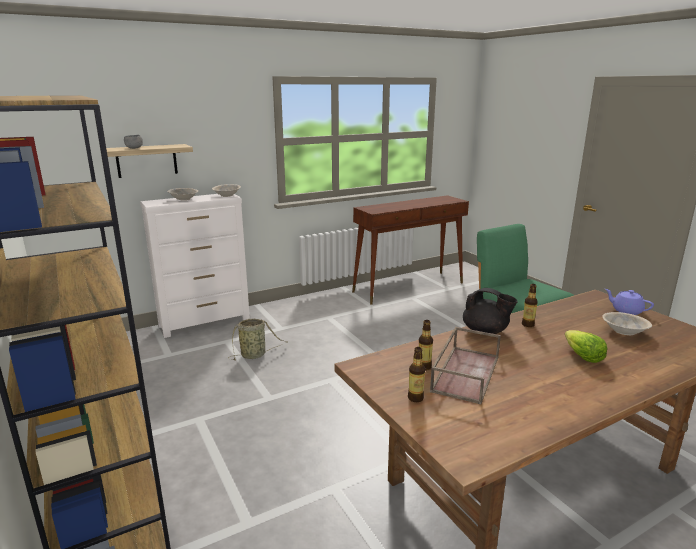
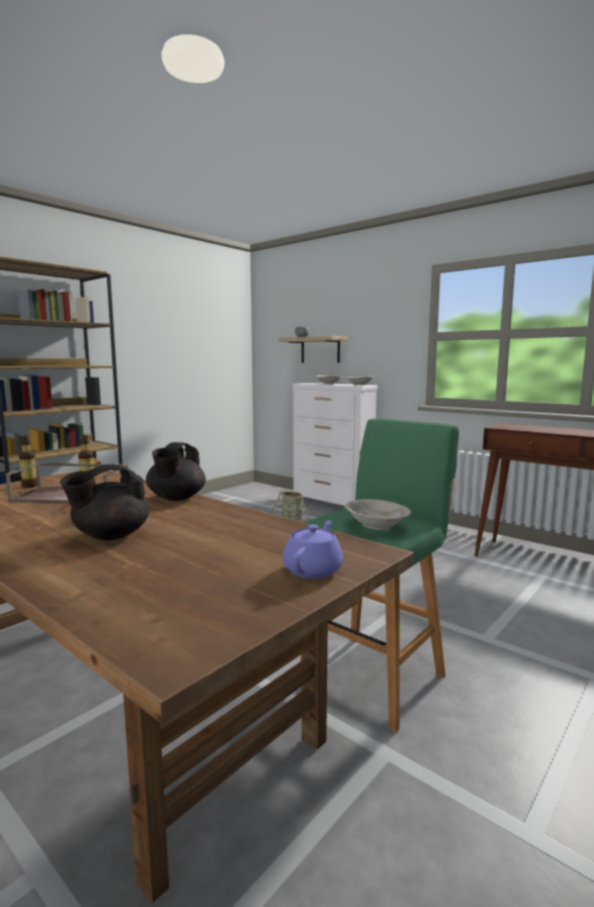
camera: 70 degrees right, 10 degrees down
bottle [522,284,538,327] -> none
lettuce [565,330,607,363] -> black teapot [60,465,149,540]
beige bowl [602,312,652,335] -> beige bowl moved to [345,499,411,530]

